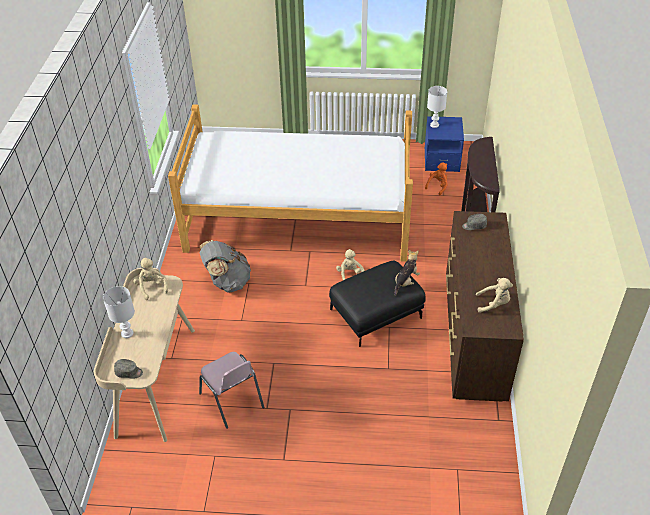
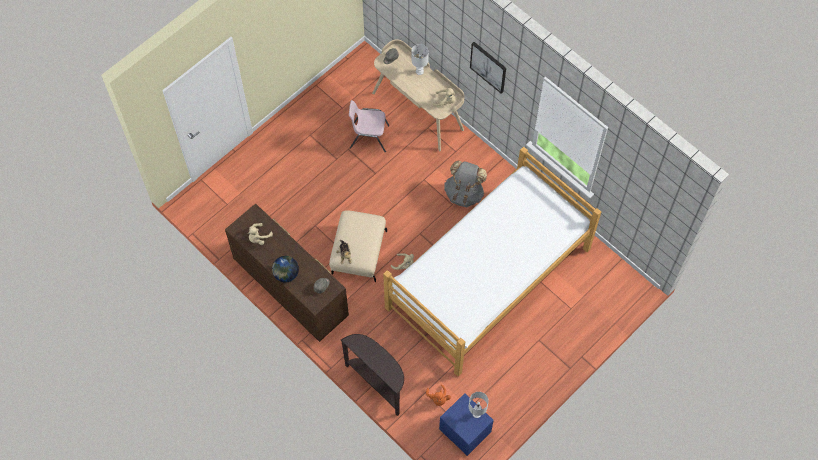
camera: 130 degrees right, 20 degrees up
black ottoman [329,261,426,347] -> beige ottoman [329,210,387,282]
none -> globe [272,256,299,283]
none -> picture [470,42,506,94]

